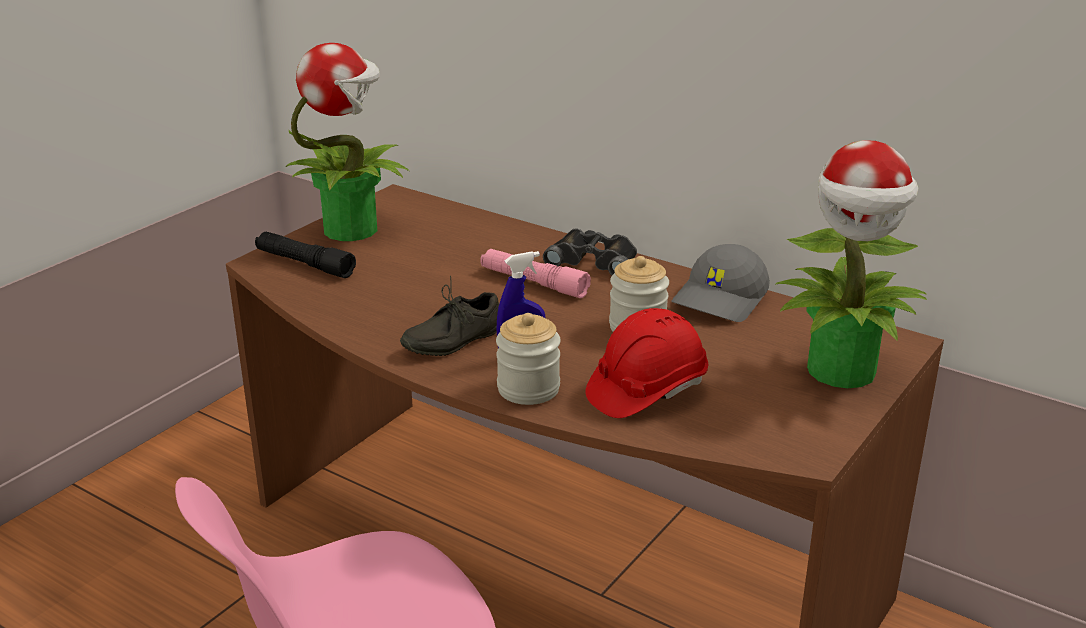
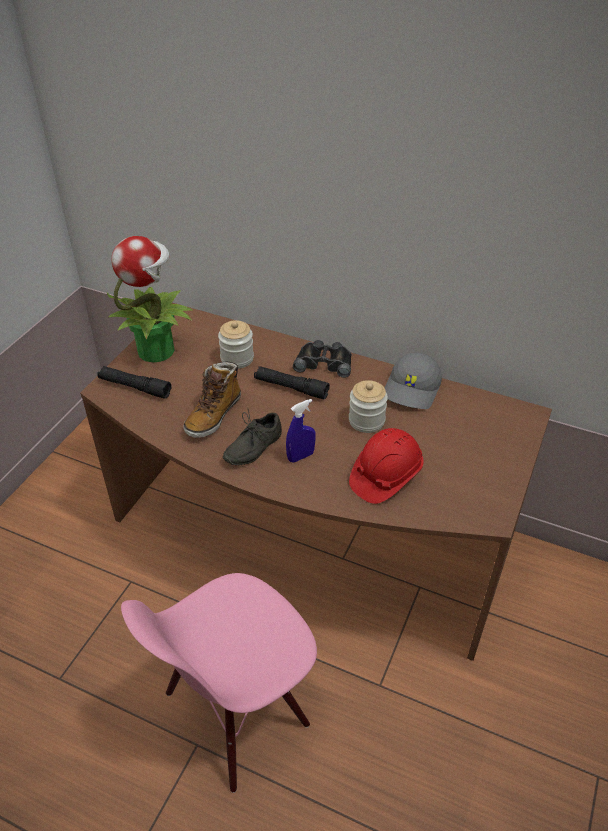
camera: 10 degrees left, 15 degrees up
pink flashlight [480,249,591,298] -> black flashlight [254,366,330,399]
jar [496,313,561,405] -> jar moved to [218,320,254,369]
potted plant [776,140,927,388] -> none
none -> boot [184,361,241,438]

